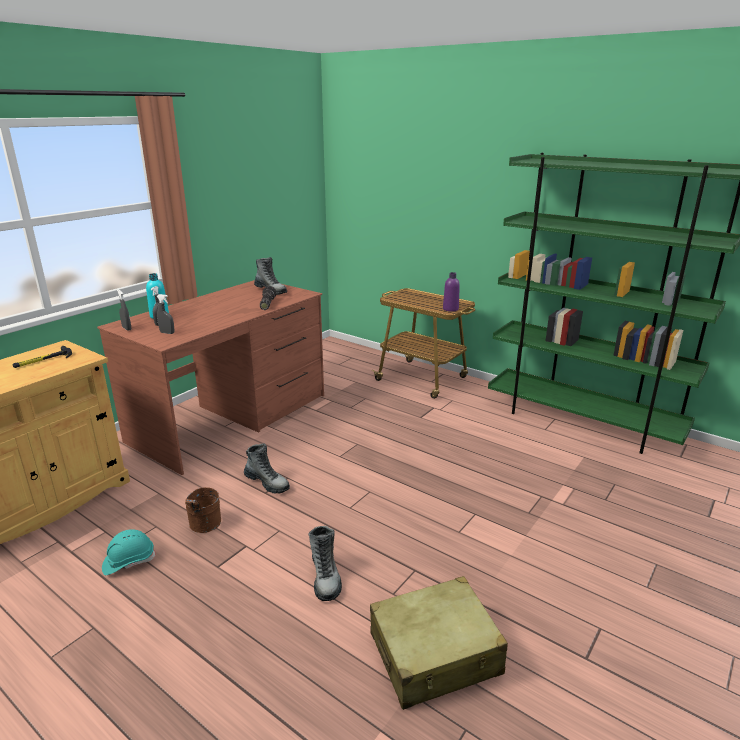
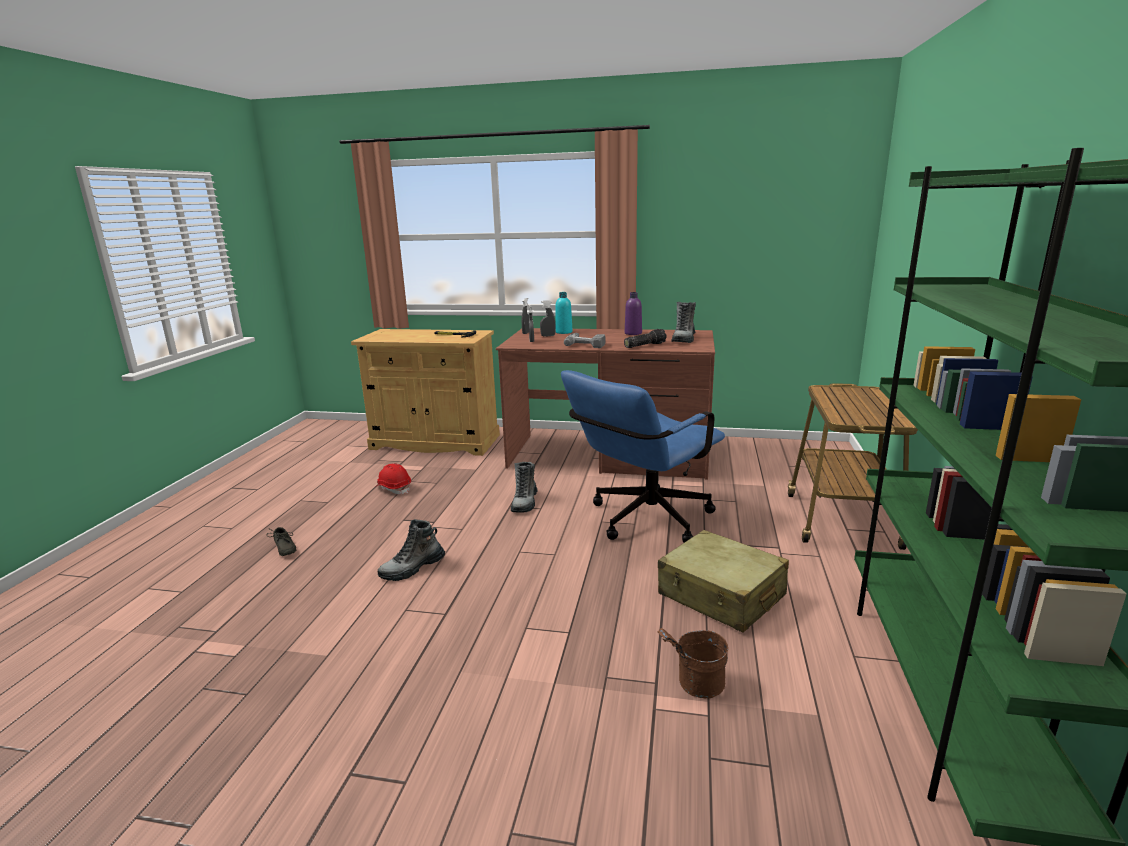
camera: 65 degrees right, 5 degrees down
turquoise hard hat [102,529,156,575] -> red hard hat [375,463,411,494]
brown bucket [185,487,221,533] -> brown bucket moved to [657,628,728,698]
beige suitcase [370,576,508,710] -> beige suitcase moved to [658,530,789,633]
purple bottle [443,272,460,312] -> purple bottle moved to [625,292,642,335]
none -> grey shoe [266,527,296,556]
none -> blue office chair [561,370,725,543]
none -> power drill [564,333,606,348]

